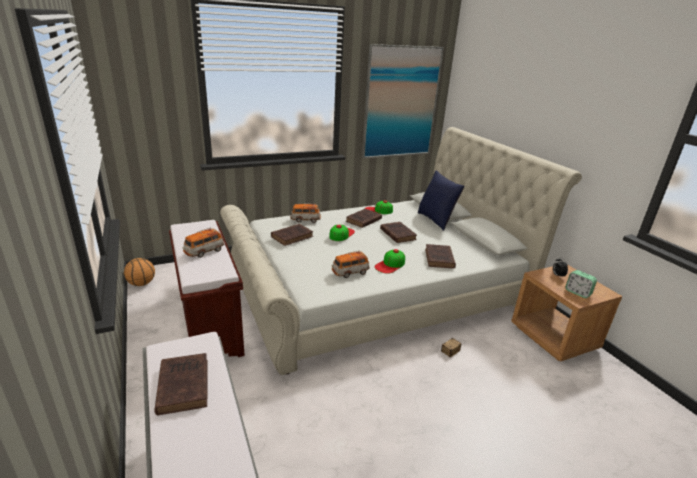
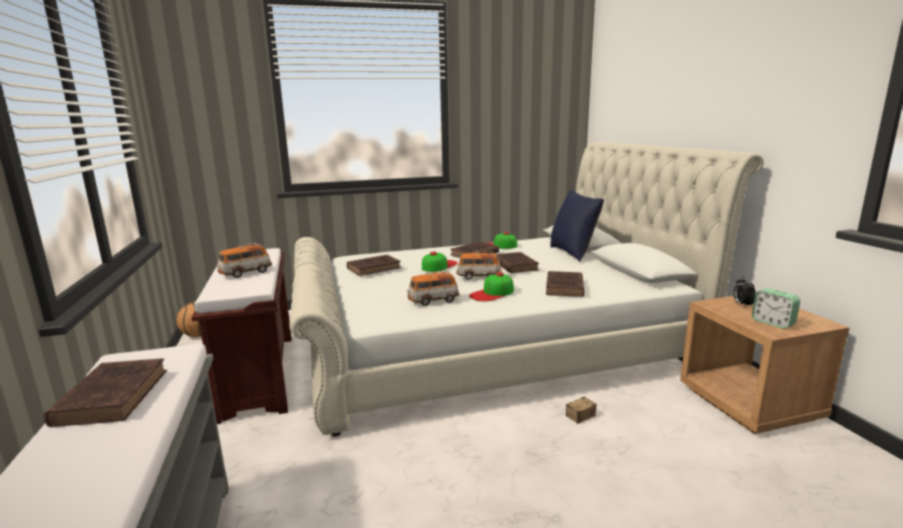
camera: 10 degrees right, 10 degrees down
toy car [290,203,321,223] -> toy car moved to [456,251,502,280]
picture [362,44,444,159] -> none

